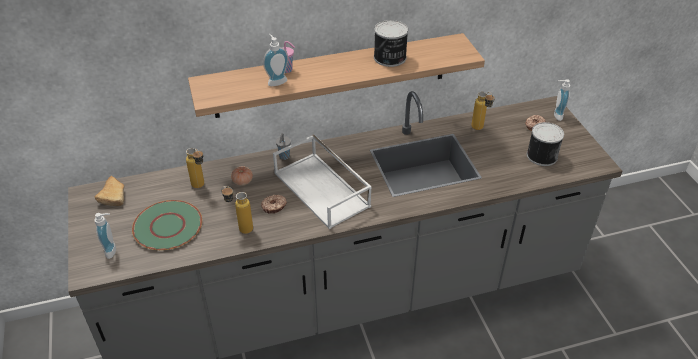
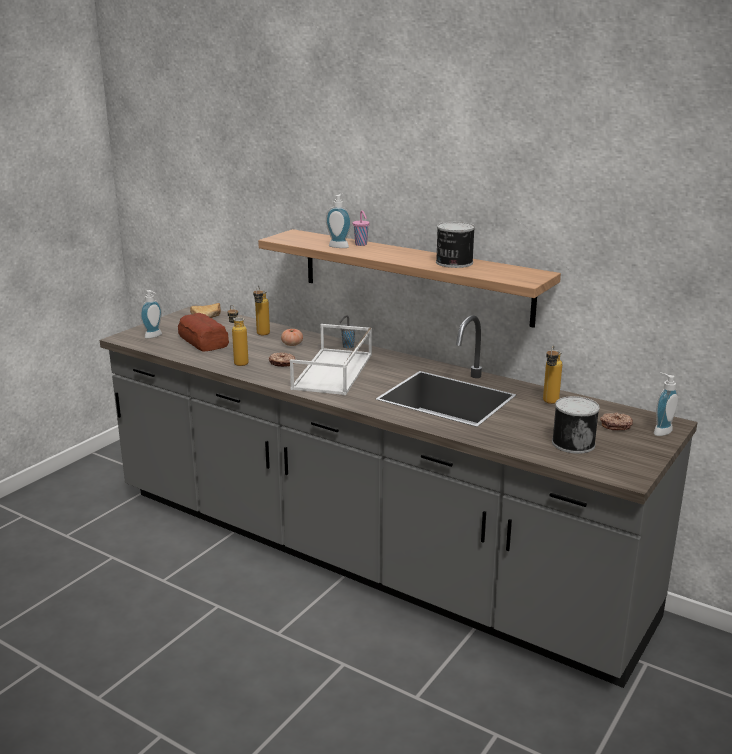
camera: 50 degrees right, 20 degrees down
green plate [132,200,202,250] -> bread [178,313,229,352]

